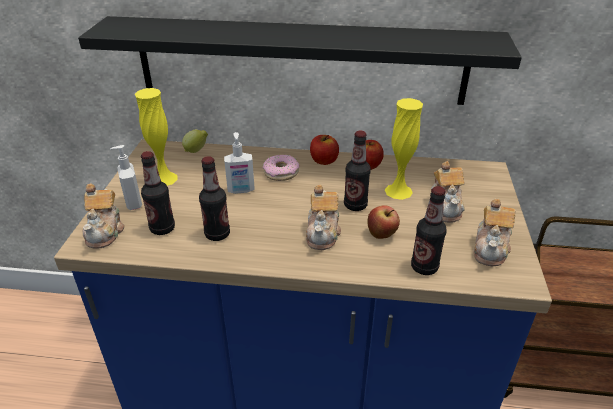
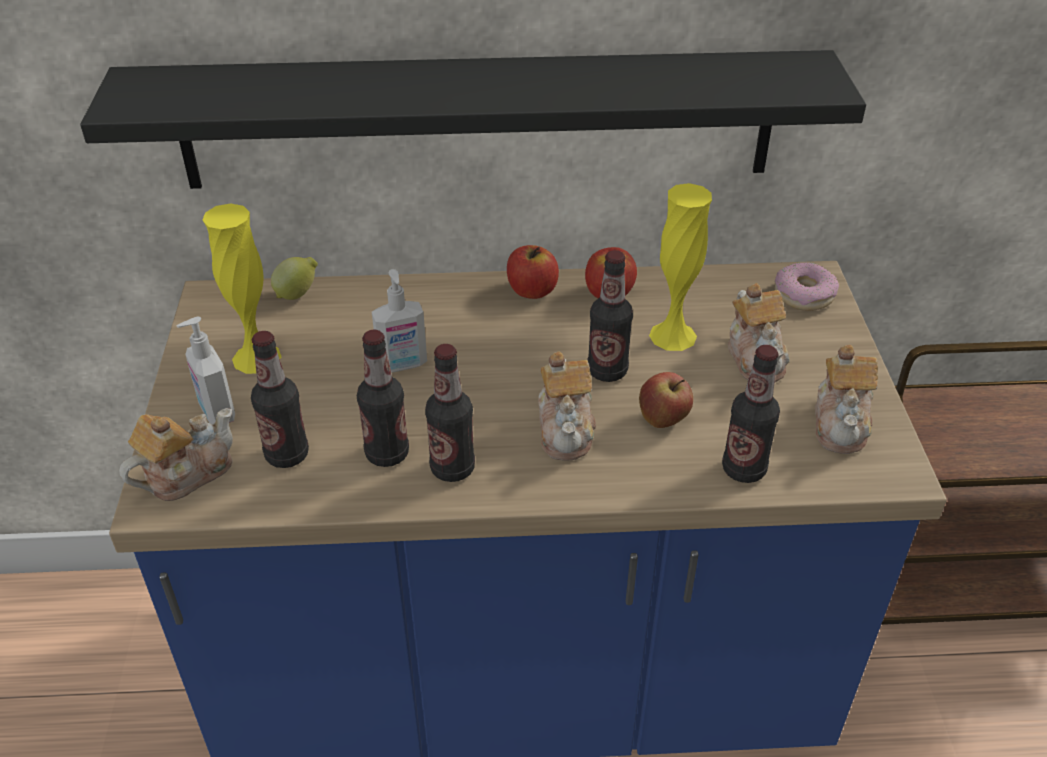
camera: 10 degrees left, 5 degrees up
teapot [83,183,125,248] -> teapot turned 120 degrees counterclockwise [119,408,233,501]
donut [263,155,300,181] -> donut moved to [775,262,839,311]
none -> bottle [425,344,475,482]

